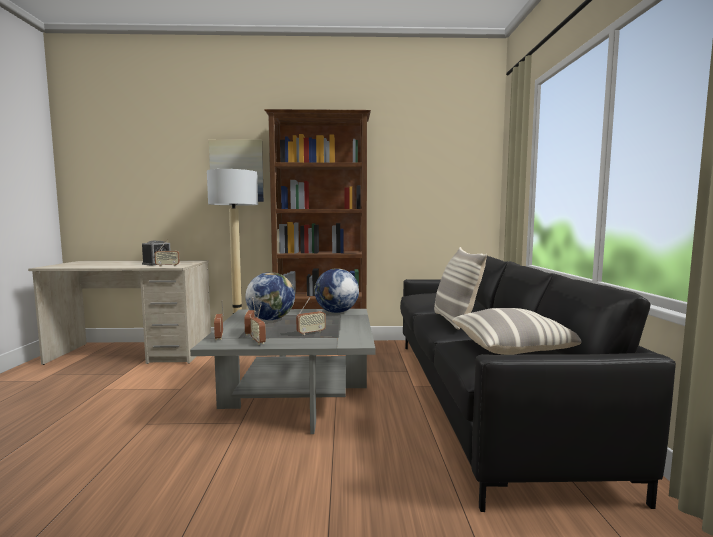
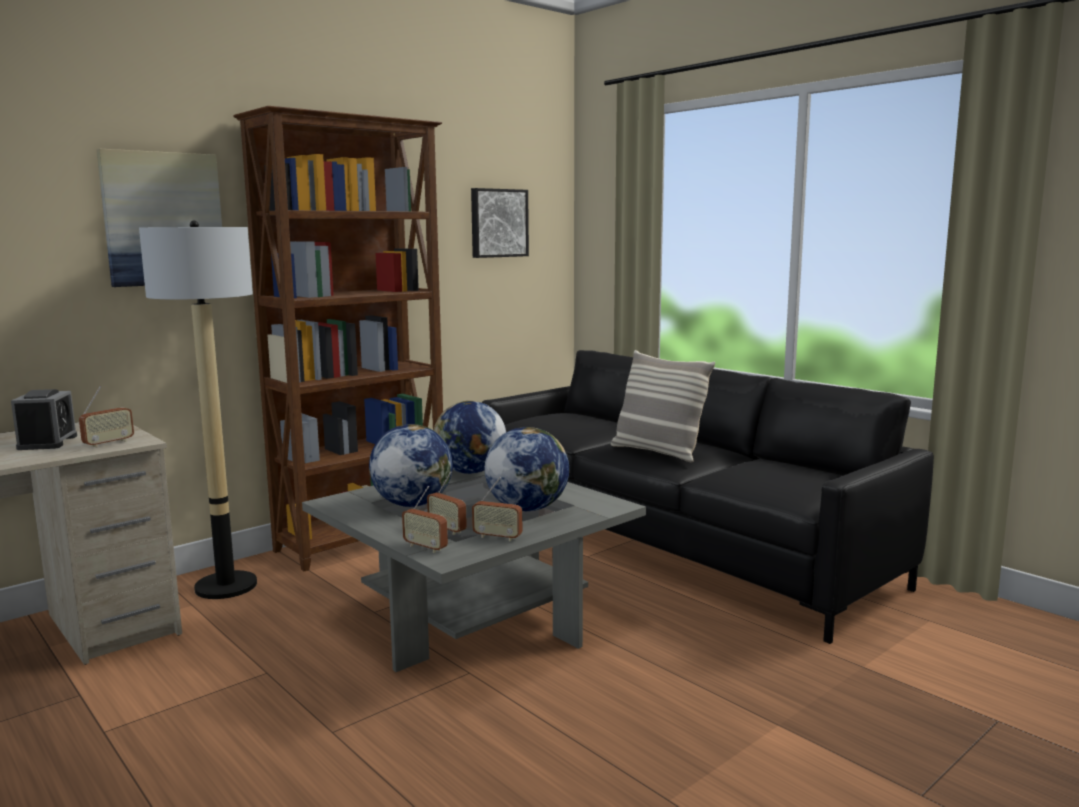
camera: 40 degrees left, 5 degrees up
radio [296,297,326,335] -> globe [485,427,569,511]
pillow [452,308,582,355] -> none
none -> picture [471,188,529,258]

